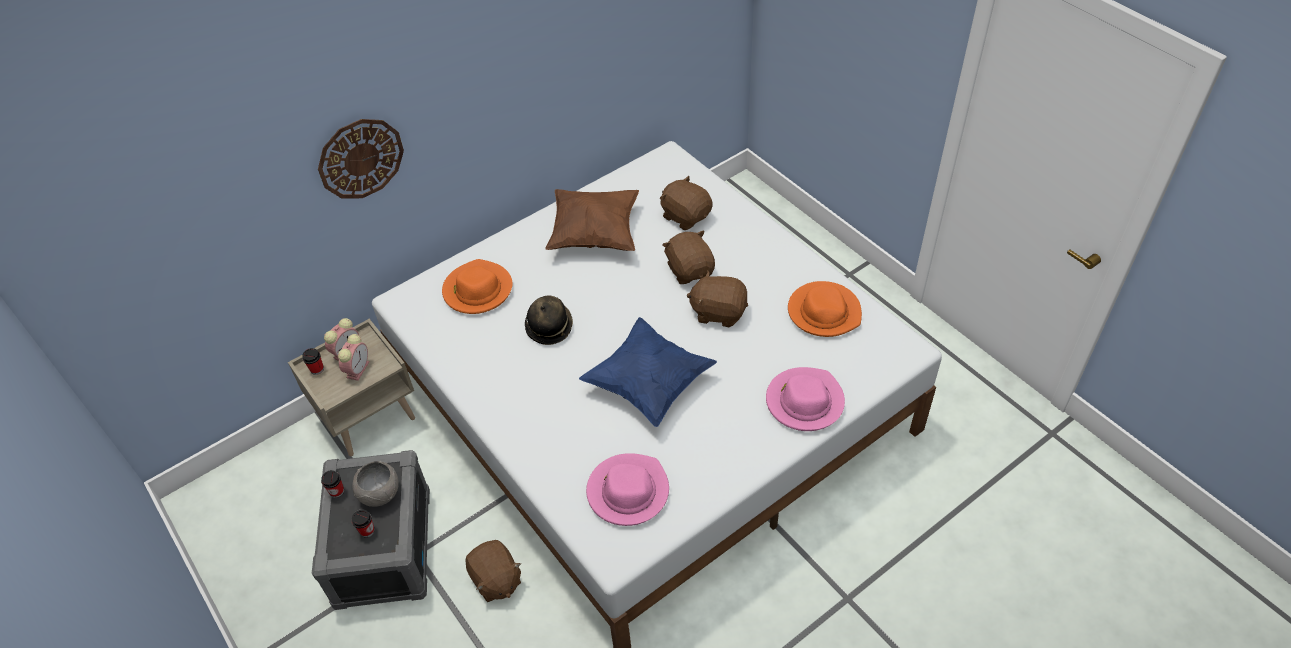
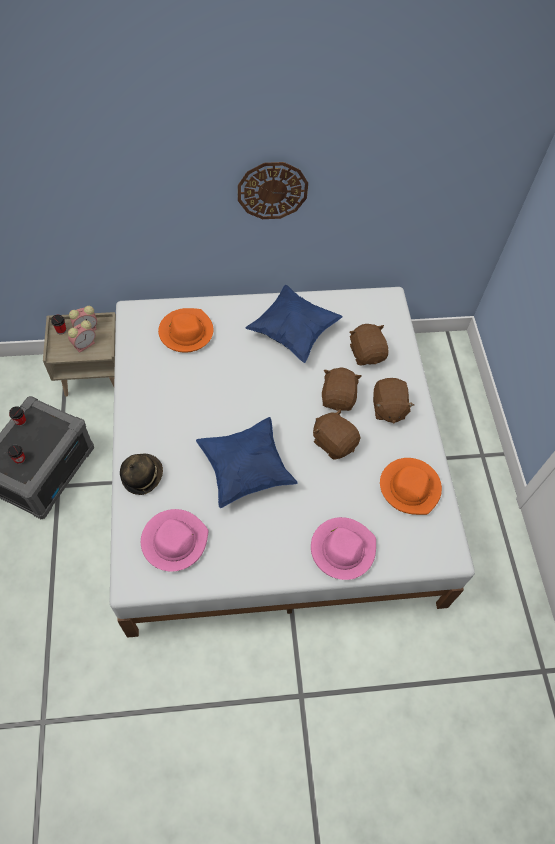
camera: 25 degrees right, 10 degrees up
wall clock [318,119,404,199] -> wall clock moved to [238,162,308,219]
grey bowl [352,461,399,507] -> none
brown plush toy [466,540,521,602] -> brown plush toy moved to [373,378,414,424]
hat [525,295,573,345] -> hat moved to [120,454,163,495]
brown pillow [545,189,639,251] -> blue pillow [246,285,343,363]

